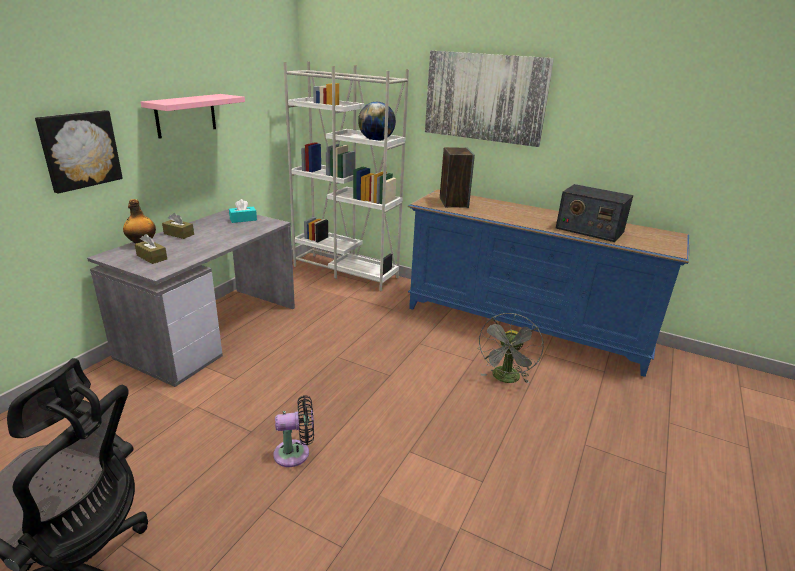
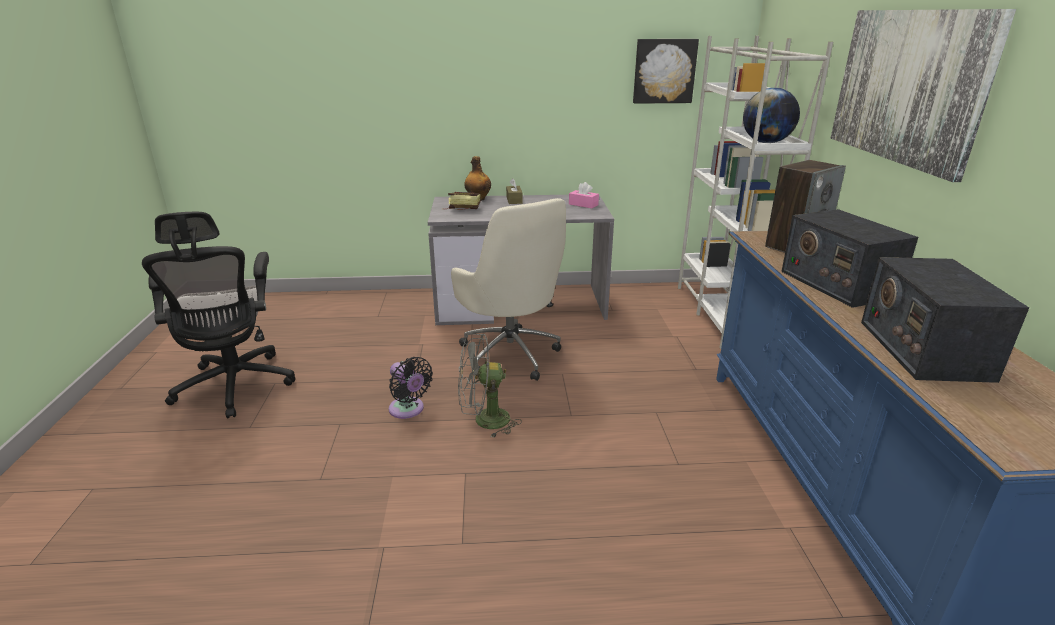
camera: 60 degrees right, 0 degrees up
picture [35,110,123,194] -> picture moved to [633,39,699,104]
brown tissue box [135,234,167,264] -> book [442,192,481,210]
pink shelf [141,94,245,139] -> none
turquoise tissue box [229,199,257,223] -> pink tissue box [569,182,599,208]
grey fan [478,313,544,383] -> grey fan moved to [458,334,522,438]
none -> beige office chair [451,198,566,381]
none -> radio [781,209,918,308]

